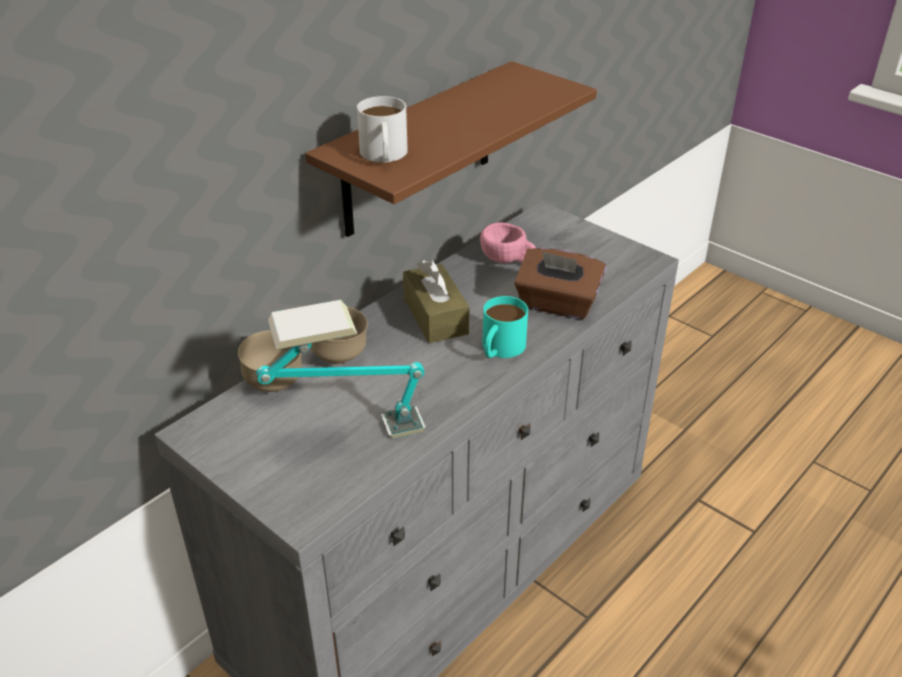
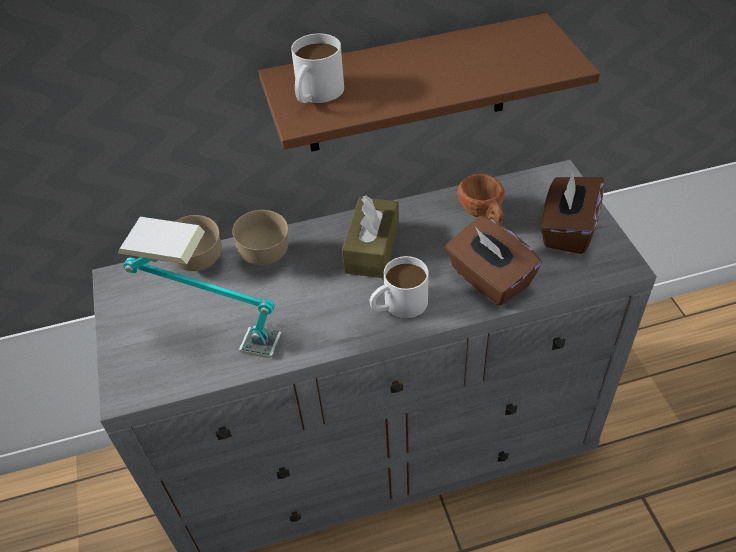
camera: 35 degrees right, 10 degrees up
pink cup [480,222,536,263] -> brown cup [458,174,505,224]
turquoise mug [482,296,528,358] -> white mug [370,256,429,318]
none -> brown tissue box [540,171,604,254]

